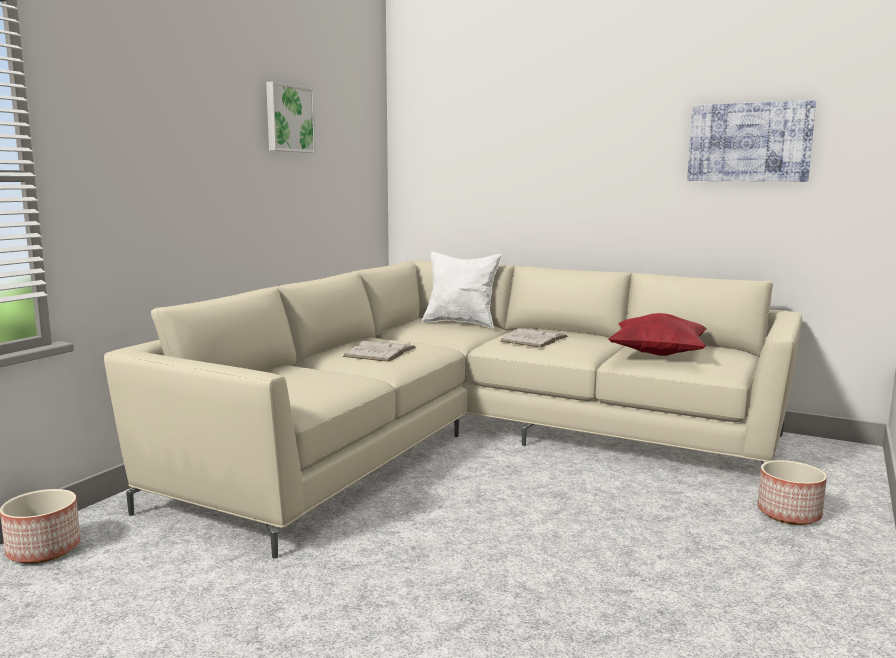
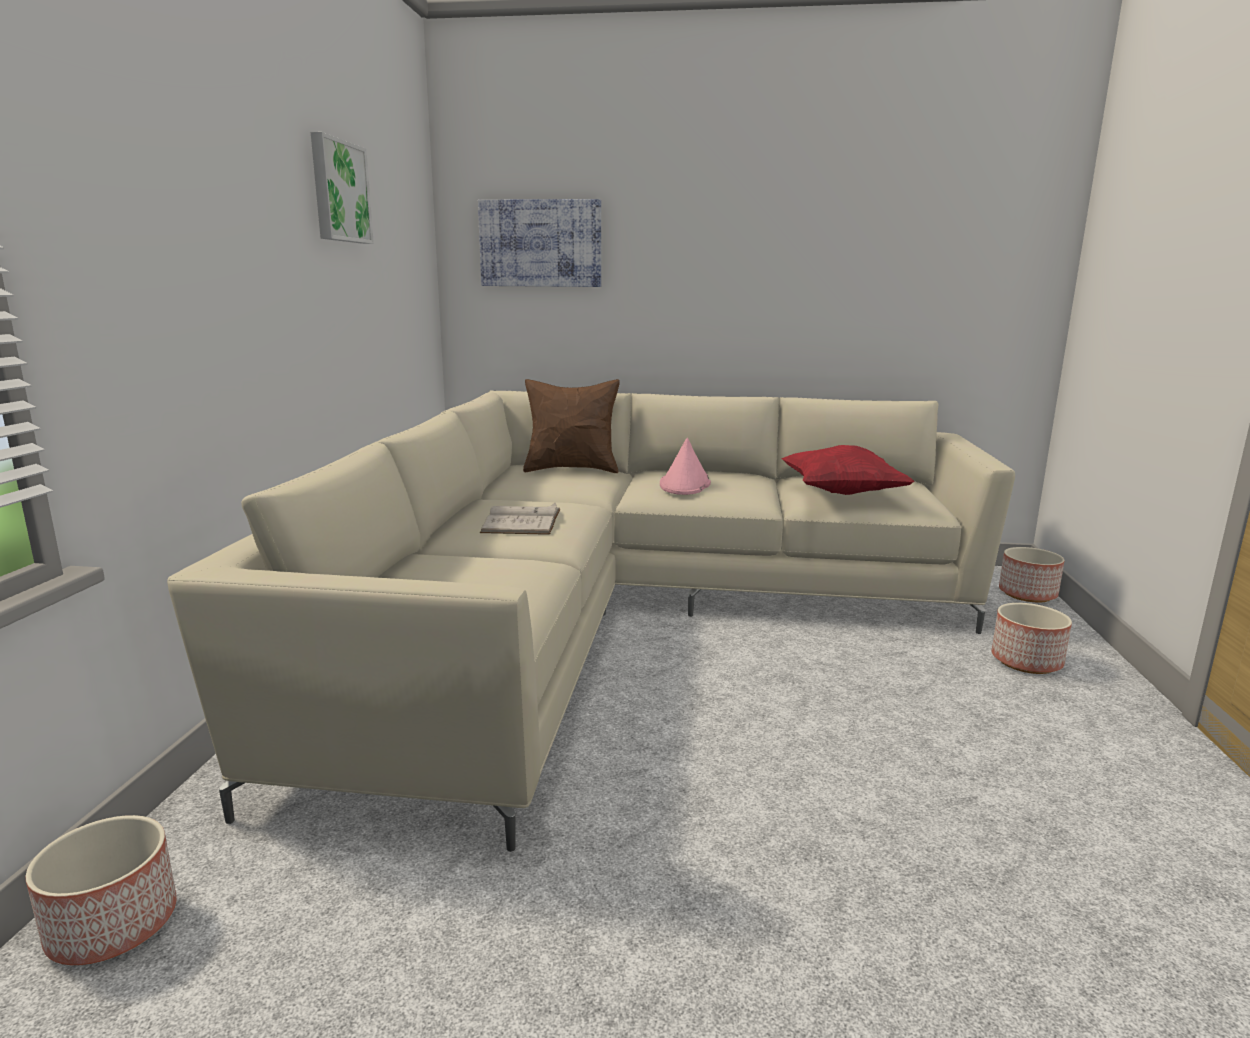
camera: 20 degrees left, 5 degrees up
white pillow [422,252,502,328] -> brown pillow [523,379,620,473]
white book [500,328,568,348] -> pink hat [660,438,711,495]
picture [687,100,816,182] -> picture moved to [478,199,601,287]
none -> planter [999,547,1065,602]

